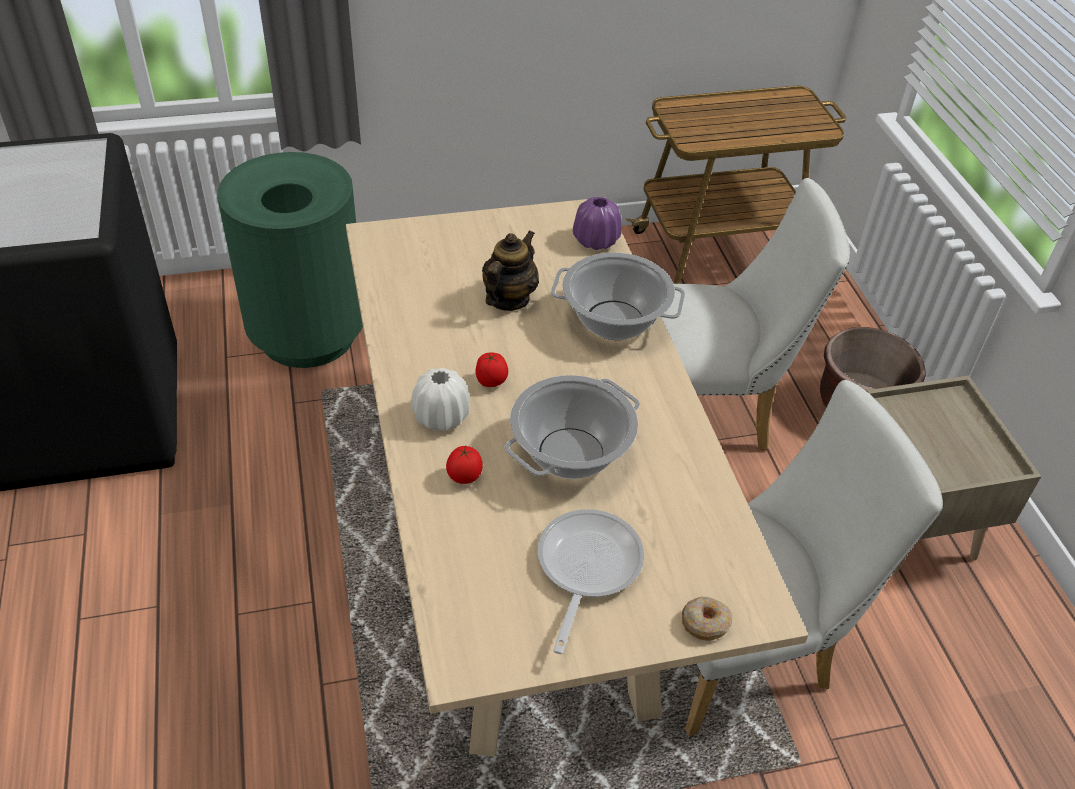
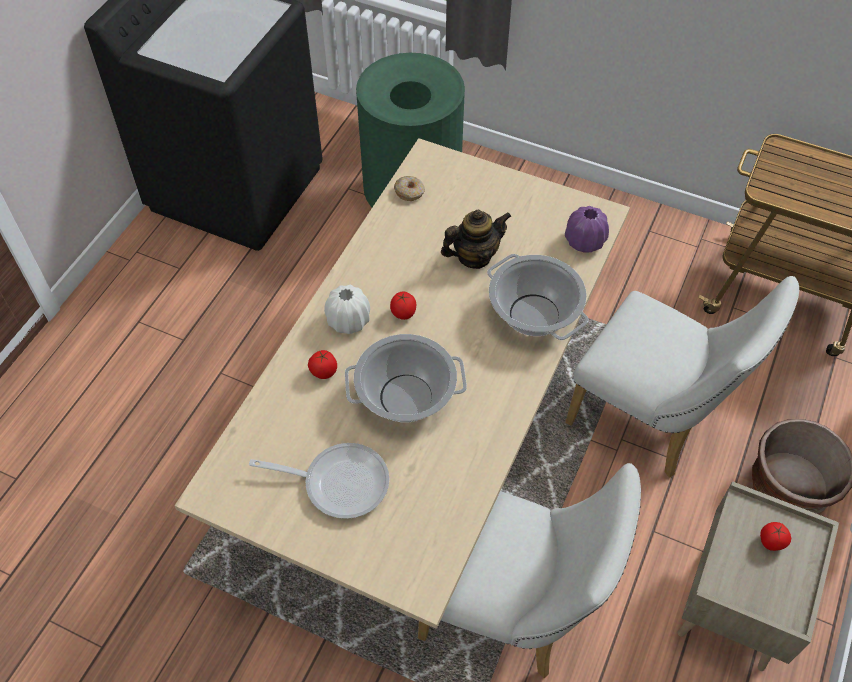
camera: 40 degrees right, 10 degrees up
frying pan [537,509,644,654] -> frying pan turned 45 degrees clockwise [249,443,389,519]
donut [682,596,732,641] -> donut moved to [394,176,425,201]
none -> tomato [760,522,791,551]

